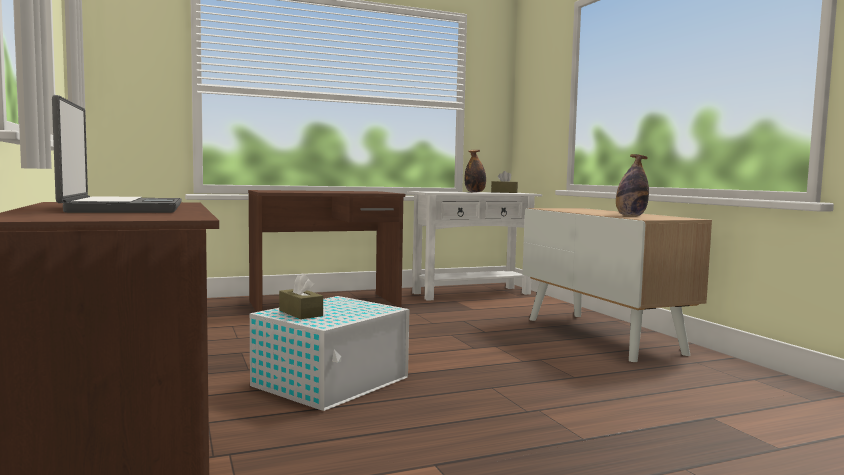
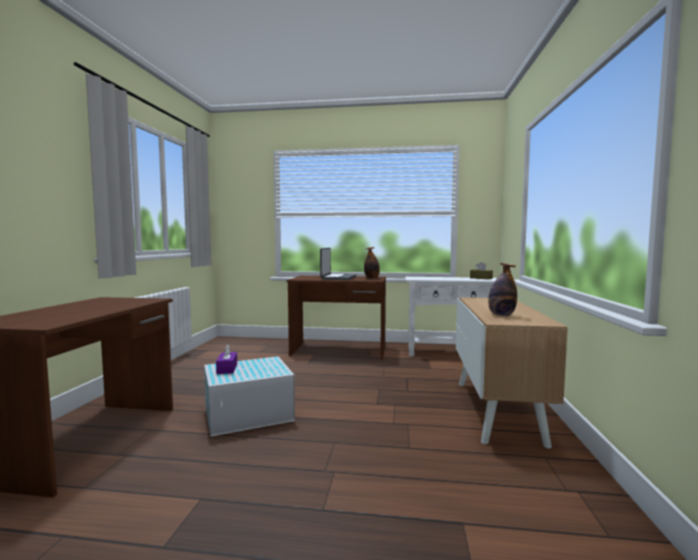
camera: 30 degrees right, 0 degrees up
laptop [52,95,182,213] -> laptop moved to [320,248,356,280]
brown tissue box [279,273,323,319] -> purple tissue box [216,344,237,374]
bottle [464,150,486,193] -> bottle moved to [364,247,380,279]

